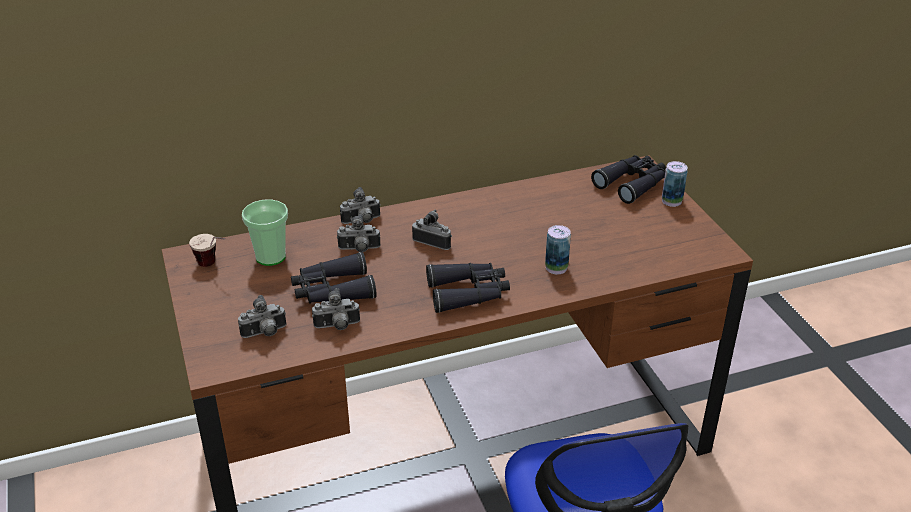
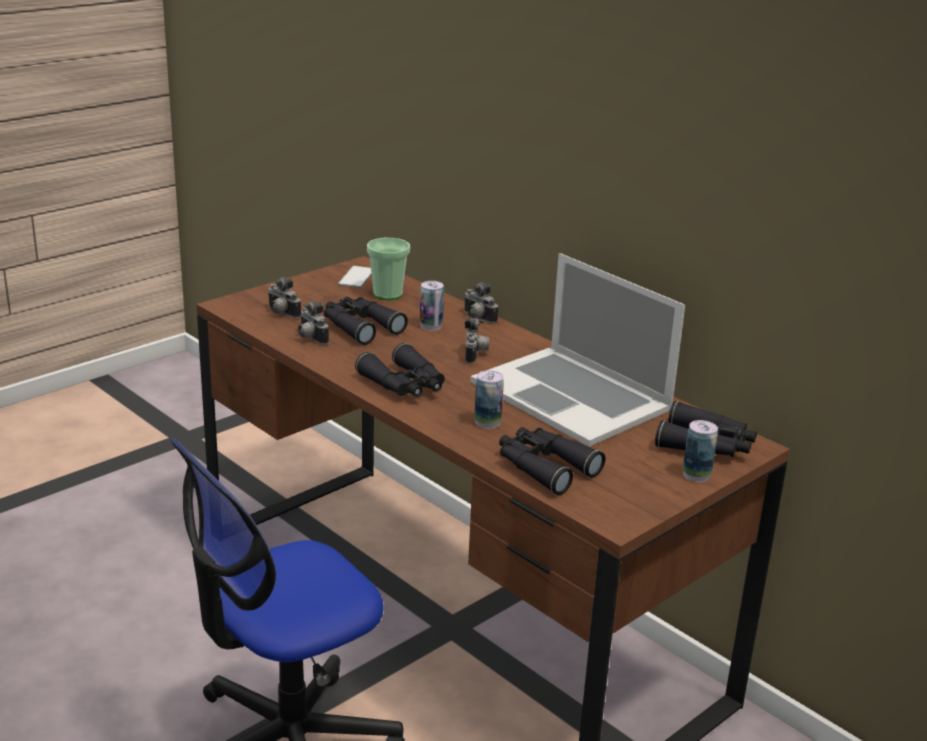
camera: 65 degrees right, 10 degrees down
cup [189,234,225,267] -> phone [338,266,371,288]
camera [337,214,381,252] -> can [420,281,444,331]
none -> laptop [470,253,685,447]
none -> black binoculars [499,427,605,495]

